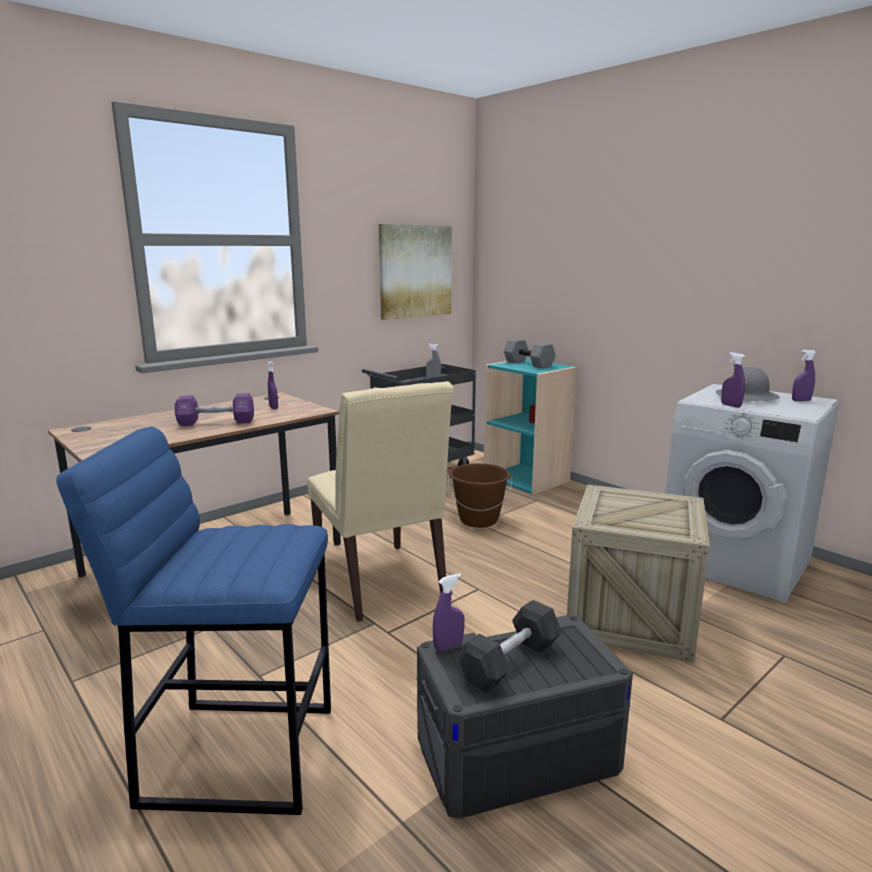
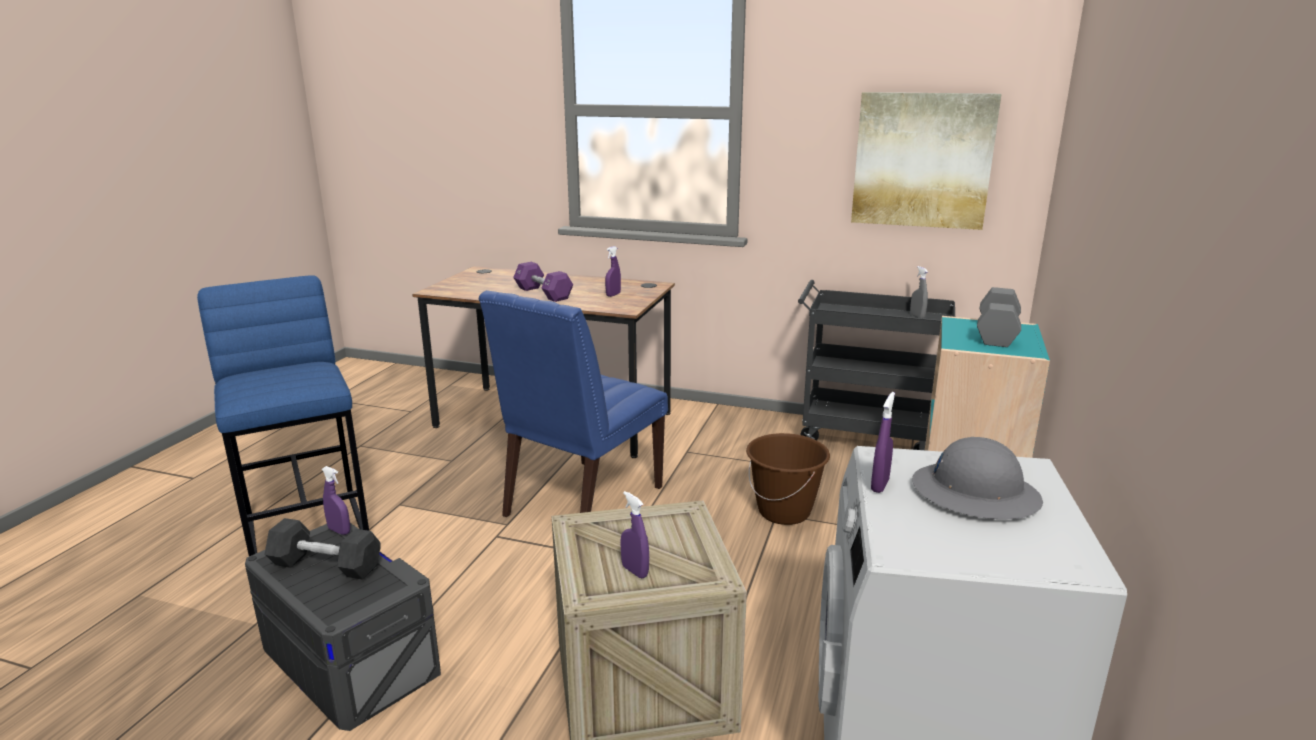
camera: 60 degrees right, 5 degrees up
beige chair [307,381,454,622] -> blue chair [479,290,668,517]
purple spray bottle [792,350,816,401] -> purple spray bottle moved to [620,491,649,579]

